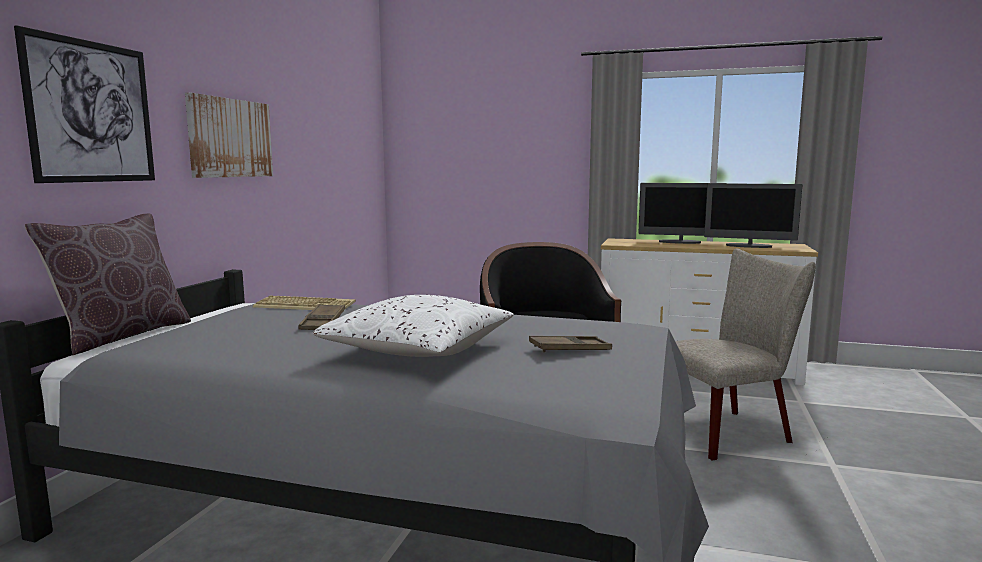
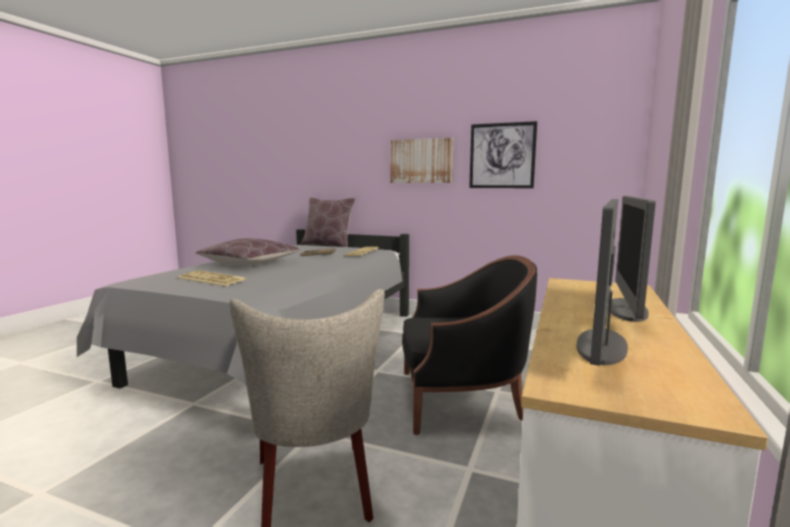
camera: 95 degrees right, 0 degrees up
picture [14,25,155,183] -> picture moved to [469,121,537,188]
white pillow [312,295,514,357] -> brown pillow [195,238,300,266]
brown tray [529,336,612,353] -> keyboard [178,270,247,286]

